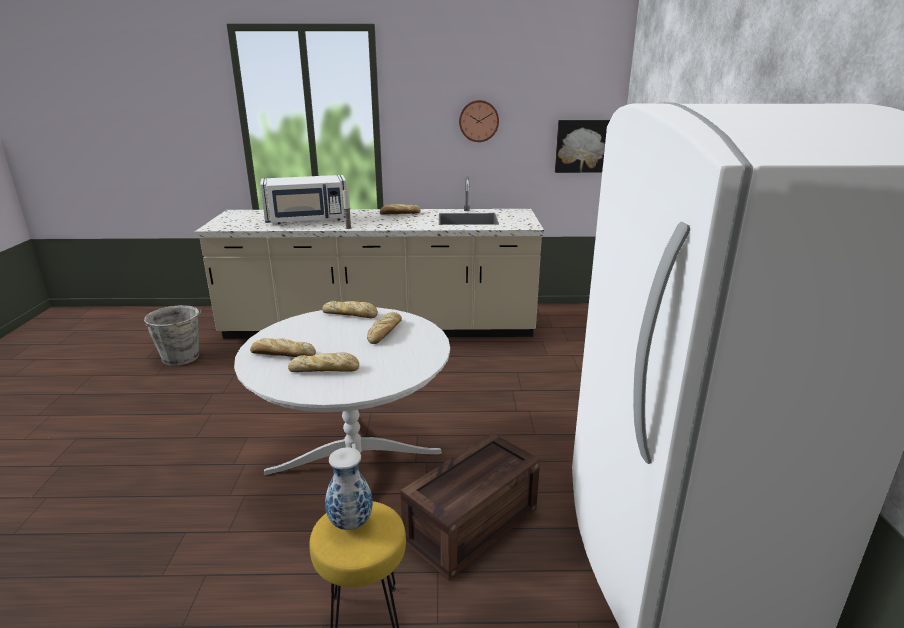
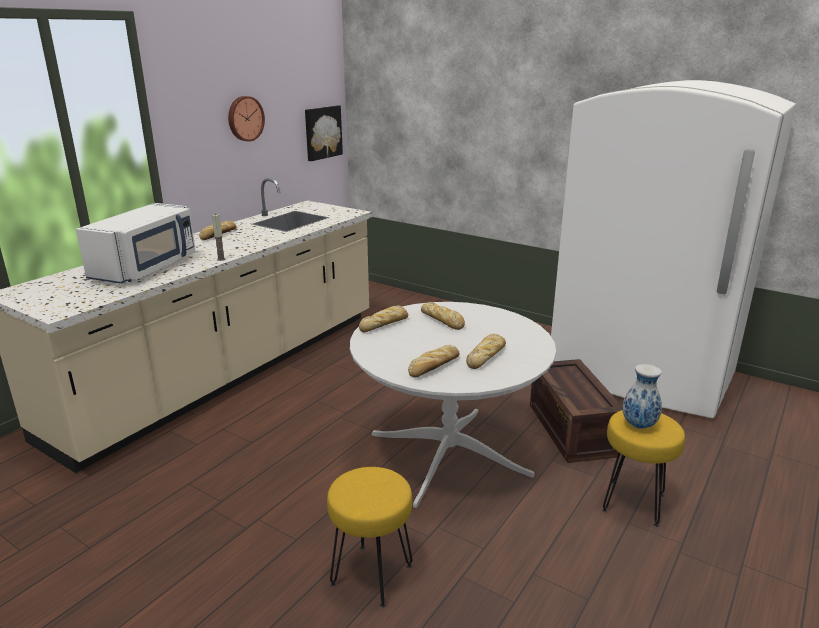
camera: 55 degrees left, 0 degrees up
grey bucket [144,305,201,366] -> none
none -> yellow stool [327,467,412,608]

